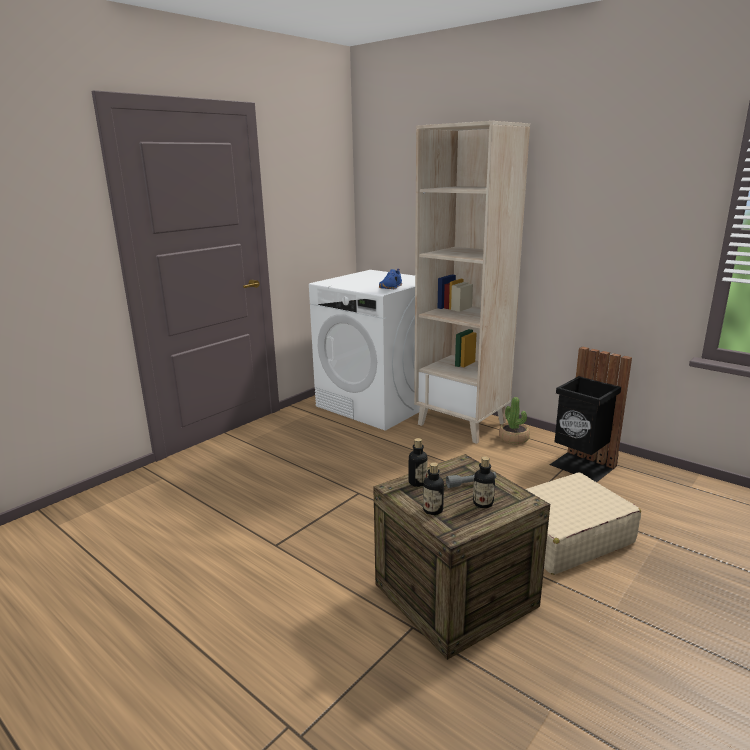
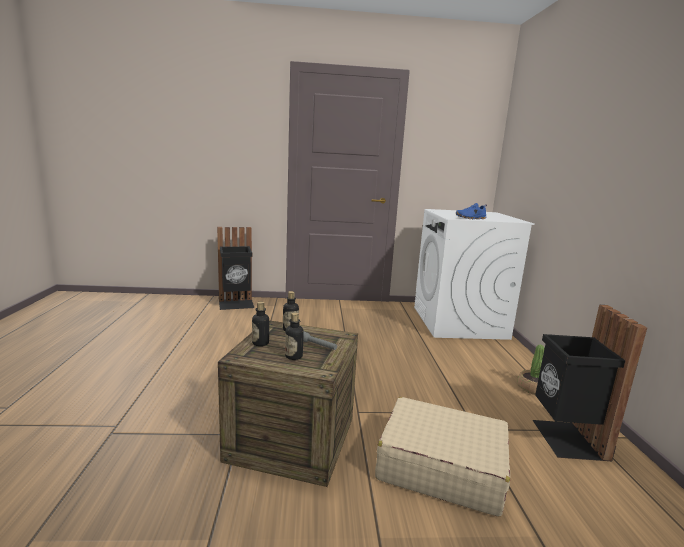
camera: 45 degrees right, 5 degrees down
beige bookcase [414,121,530,444] -> none
none -> black trash can [217,227,254,310]

